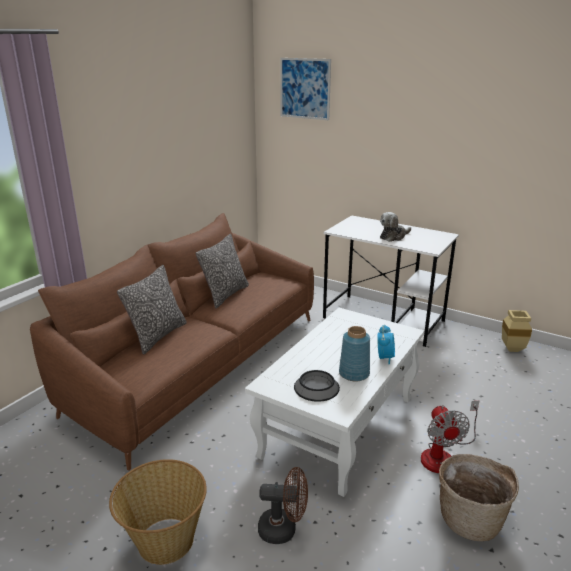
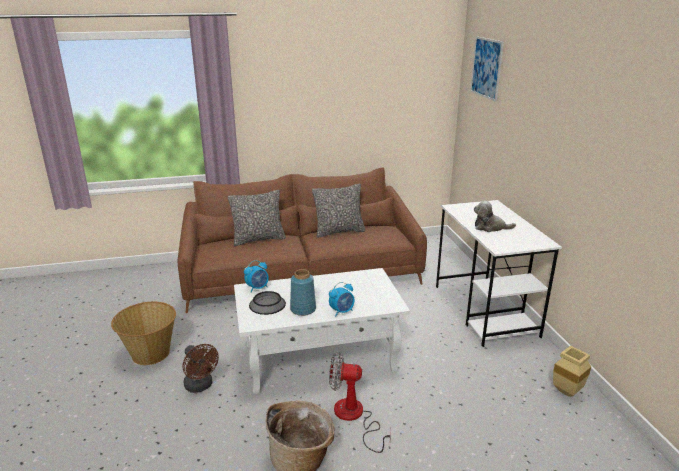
camera: 45 degrees right, 0 degrees up
fan [421,401,479,473] -> fan turned 60 degrees clockwise [329,352,391,453]
none -> alarm clock [244,260,269,292]

